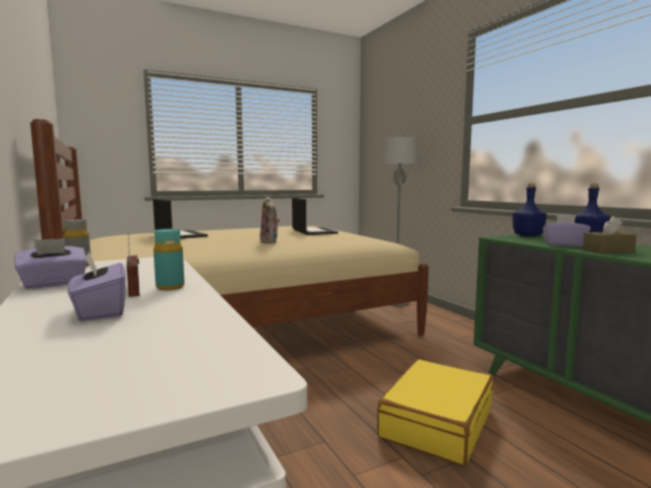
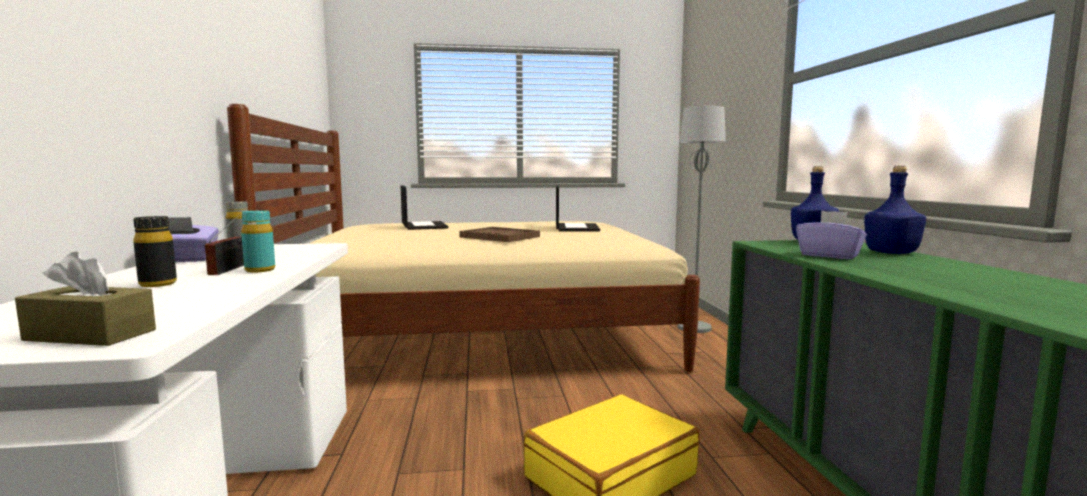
camera: 20 degrees right, 0 degrees up
purple tissue box [67,252,126,322] -> black bottle [133,216,177,287]
plush toy [260,196,280,244] -> brown tray [459,227,540,242]
brown tissue box [583,216,637,253] -> brown tissue box moved to [15,251,156,346]

